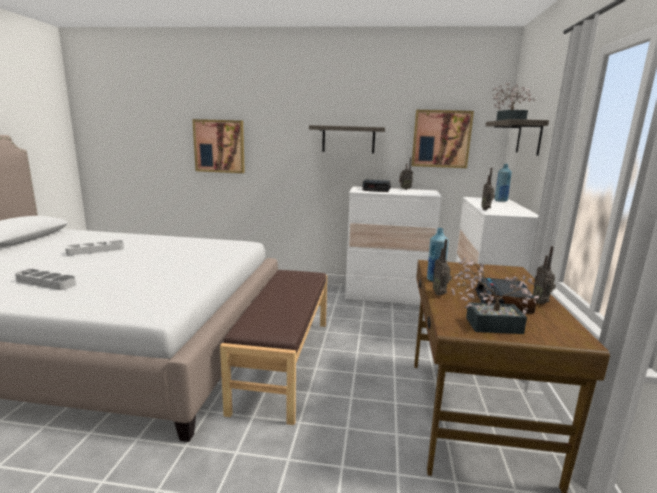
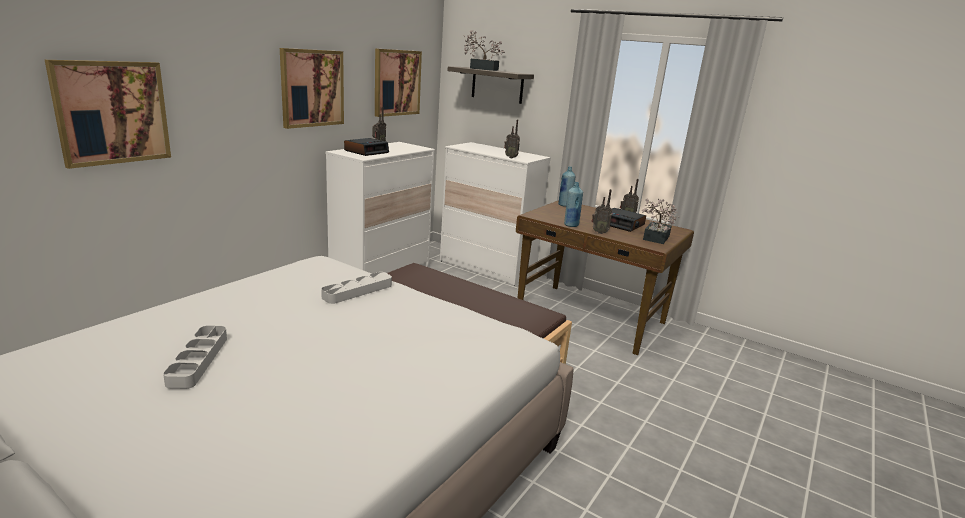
camera: 65 degrees left, 5 degrees up
grey tray [15,269,76,290] -> grey tray moved to [321,272,392,304]
shelf [309,125,385,154] -> picture [280,48,344,129]
blue bottle [495,164,512,202] -> blue bottle moved to [558,166,576,207]

